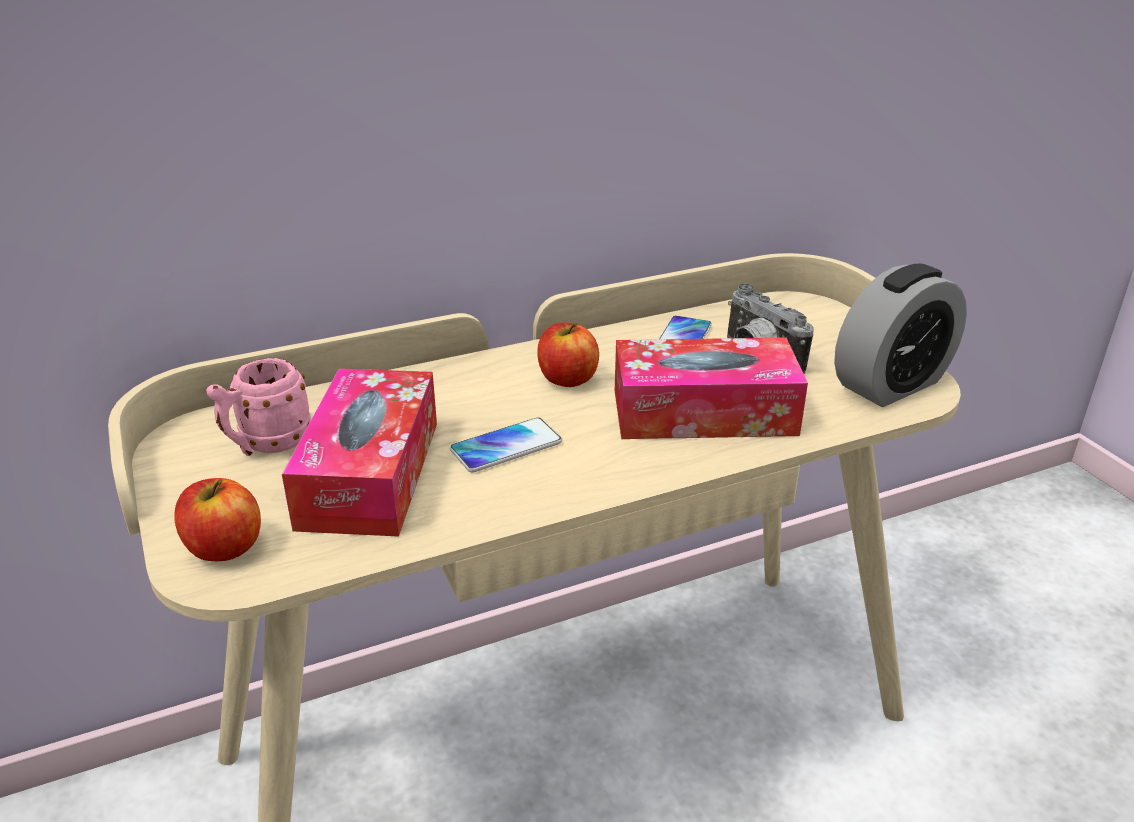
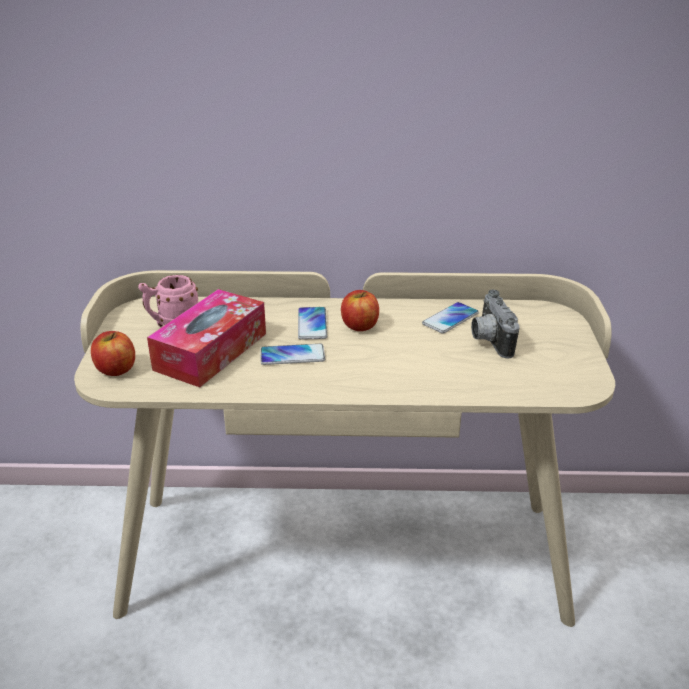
camera: 25 degrees right, 0 degrees up
tissue box [615,338,808,439] -> none
alarm clock [834,263,967,407] -> none
none -> phone [298,307,327,340]

